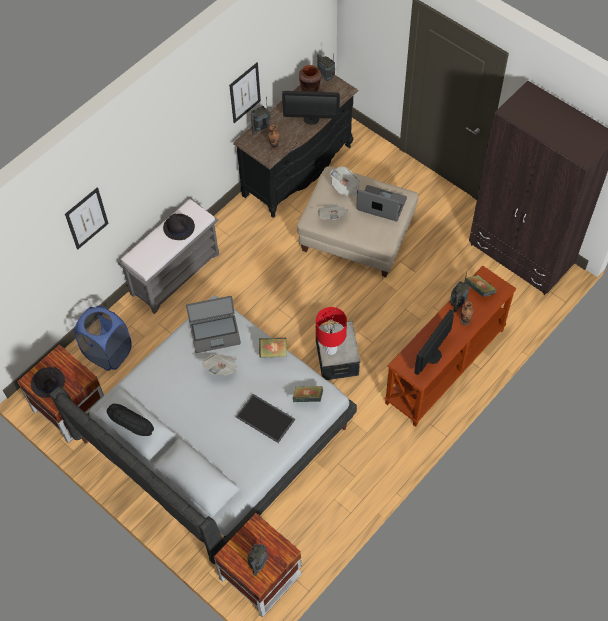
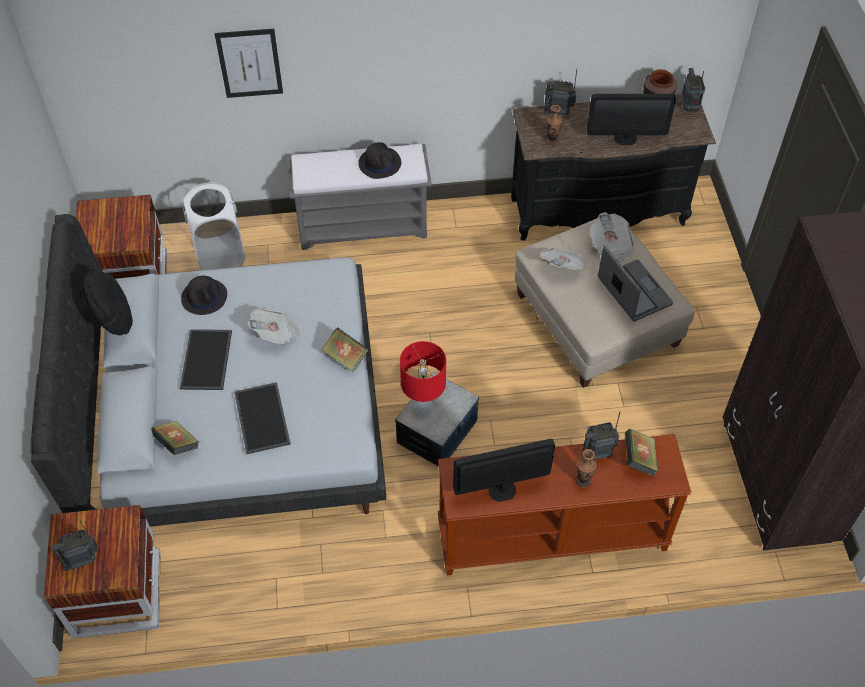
camera: 40 degrees right, 5 degrees down
black hat [31,367,65,398] -> black hat moved to [181,276,227,315]
blue laundry basket [74,306,132,371] -> white laundry basket [182,182,245,271]
laptop [186,296,241,353] -> none
picture [229,62,261,123] -> none
monitor [282,91,340,125] -> monitor turned 45 degrees counterclockwise [587,94,676,145]
book [293,386,323,402] -> book moved to [151,421,199,455]
none -> tray [180,329,232,390]

